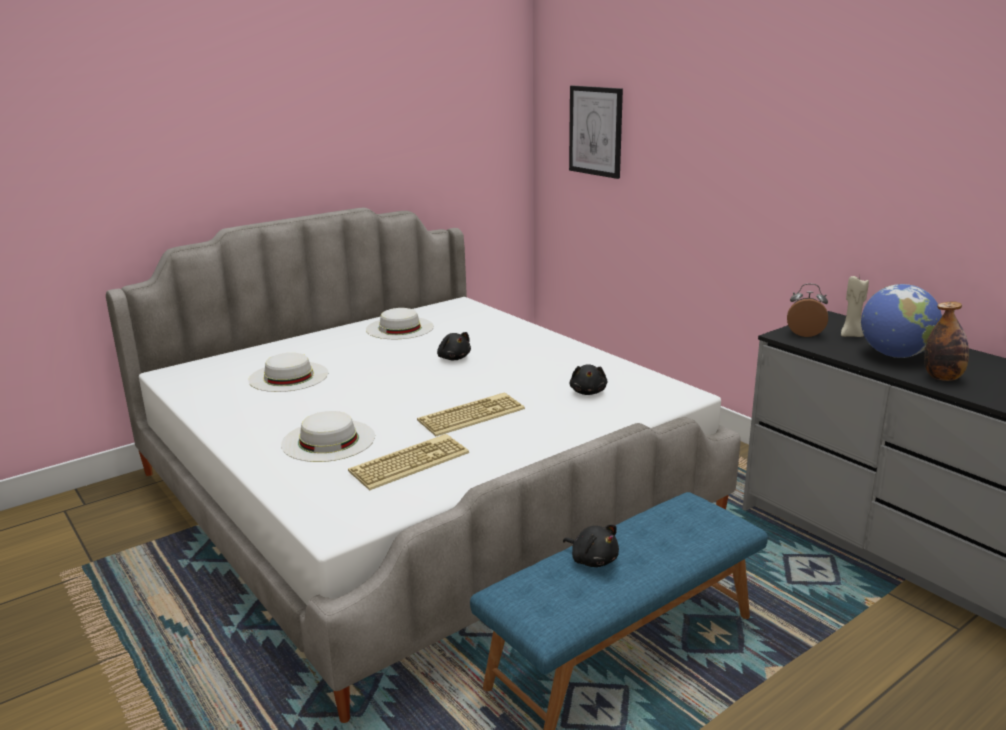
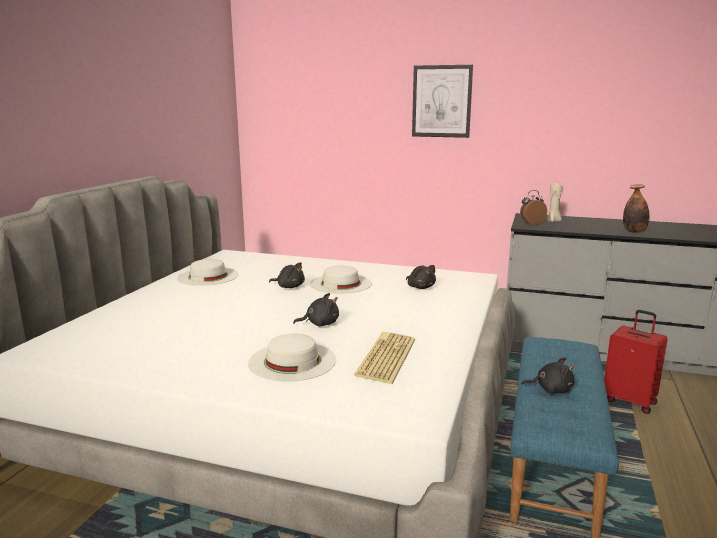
camera: 35 degrees left, 5 degrees down
white hat [248,353,328,392] -> white hat moved to [310,265,372,294]
keyboard [417,393,525,436] -> none
picture [569,85,623,179] -> picture moved to [412,65,473,138]
globe [861,284,942,358] -> none
none -> black plush toy [293,293,339,326]
none -> red suitcase [604,310,668,414]

